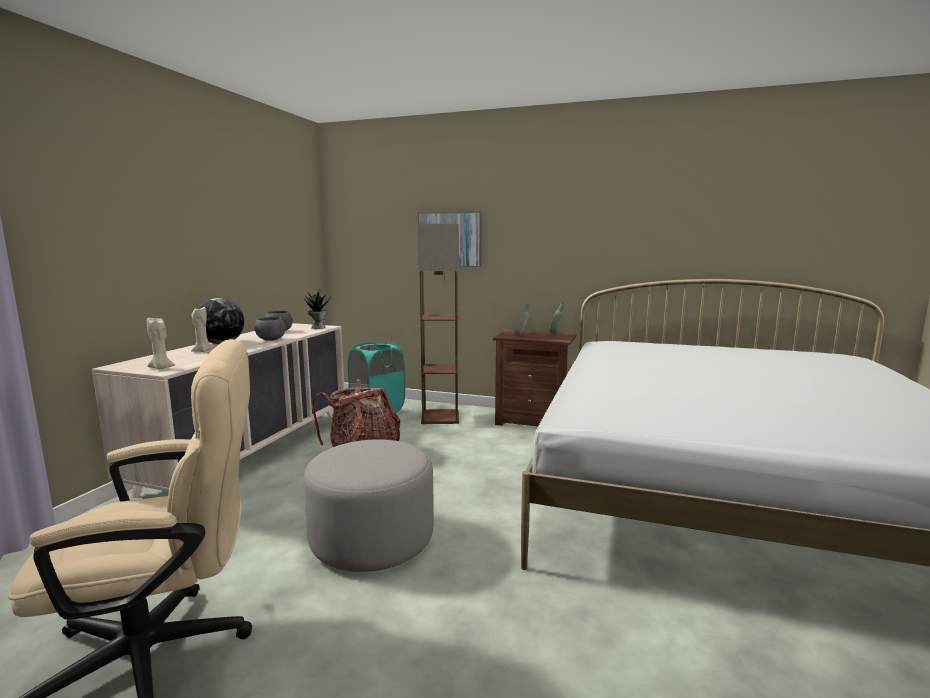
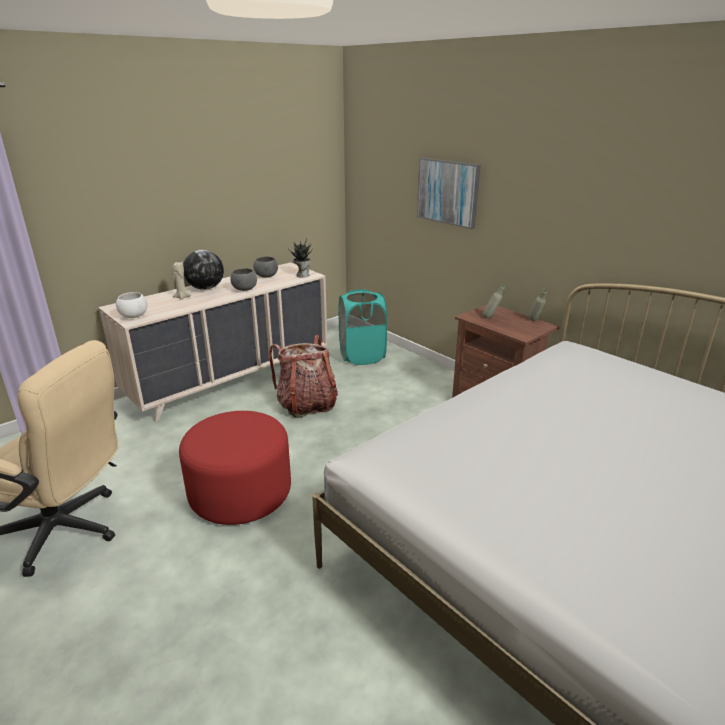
camera: 30 degrees right, 15 degrees up
beige candle [147,317,175,369] -> white bowl [116,292,147,318]
grey ottoman [304,439,434,572] -> red ottoman [179,411,291,525]
floor lamp [417,224,459,424] -> none

